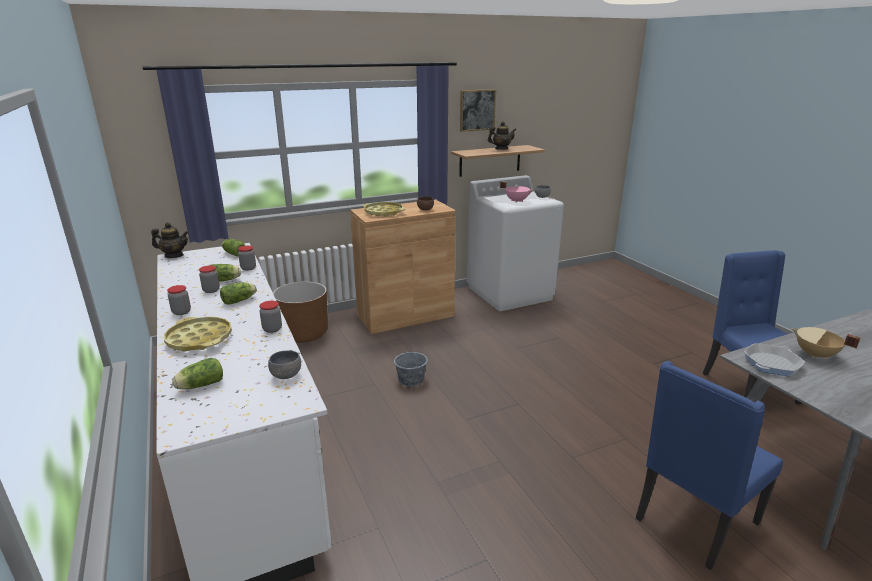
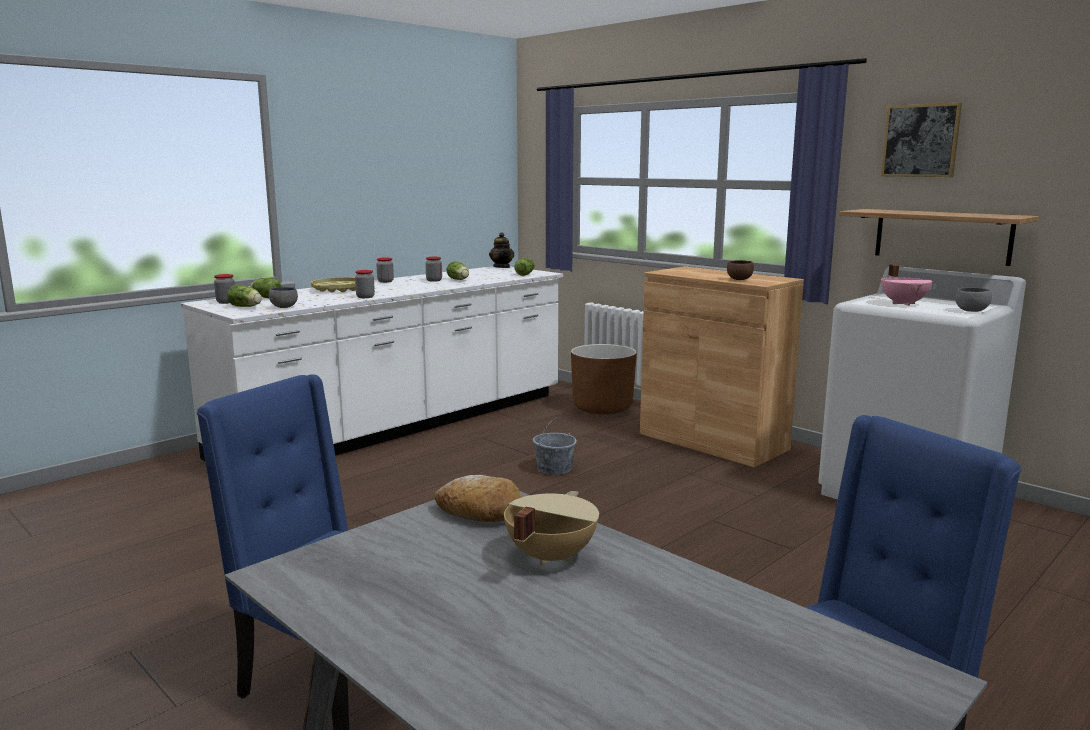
camera: 70 degrees right, 10 degrees down
lettuce [220,282,257,305] -> lettuce moved to [227,285,262,307]
jar [238,246,256,271] -> jar moved to [214,274,235,304]
yellow tray [362,202,405,217] -> none
teapot [488,121,516,150] -> none
frying pan [744,343,805,376] -> bread [434,475,523,522]

